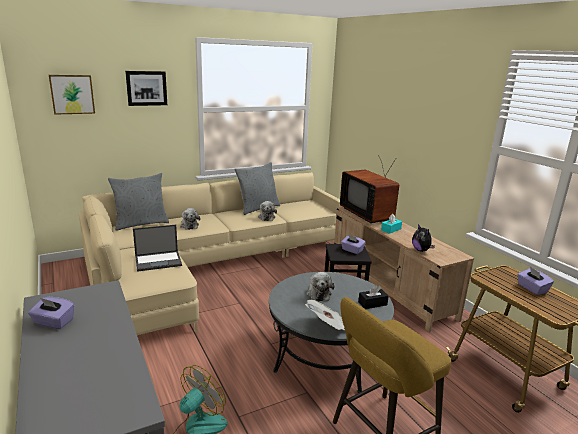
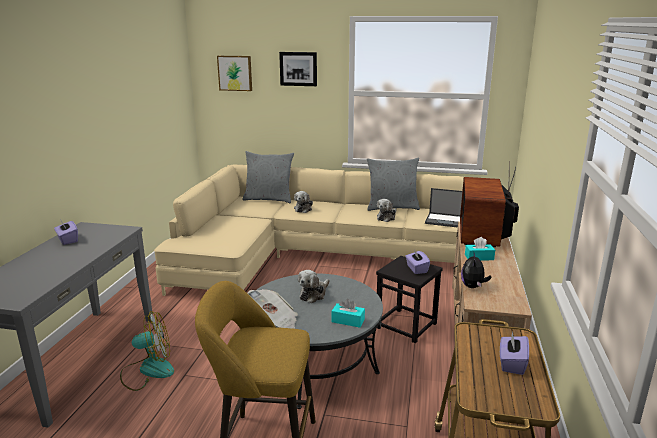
camera: 40 degrees right, 0 degrees up
laptop [133,225,182,272] -> laptop moved to [425,188,462,228]
black tissue box [358,285,389,309] -> turquoise tissue box [332,299,365,328]

